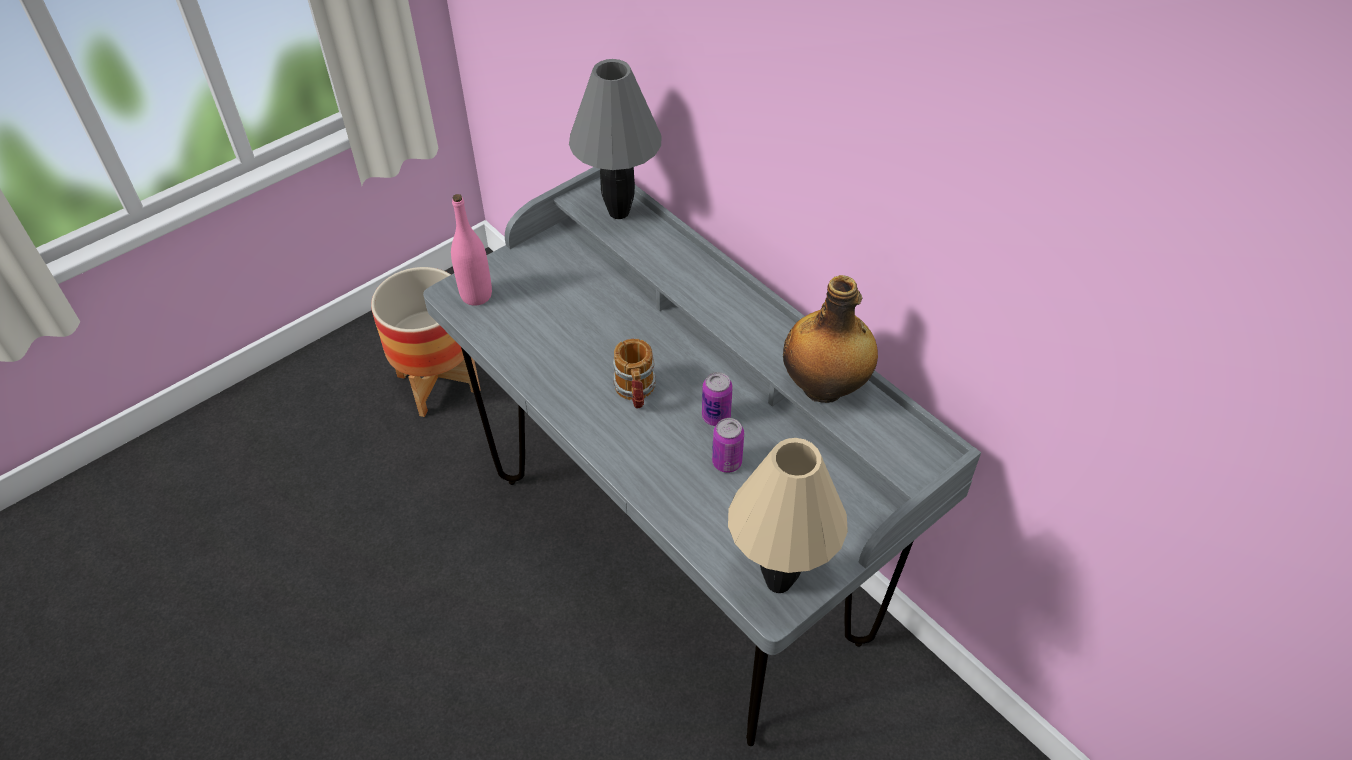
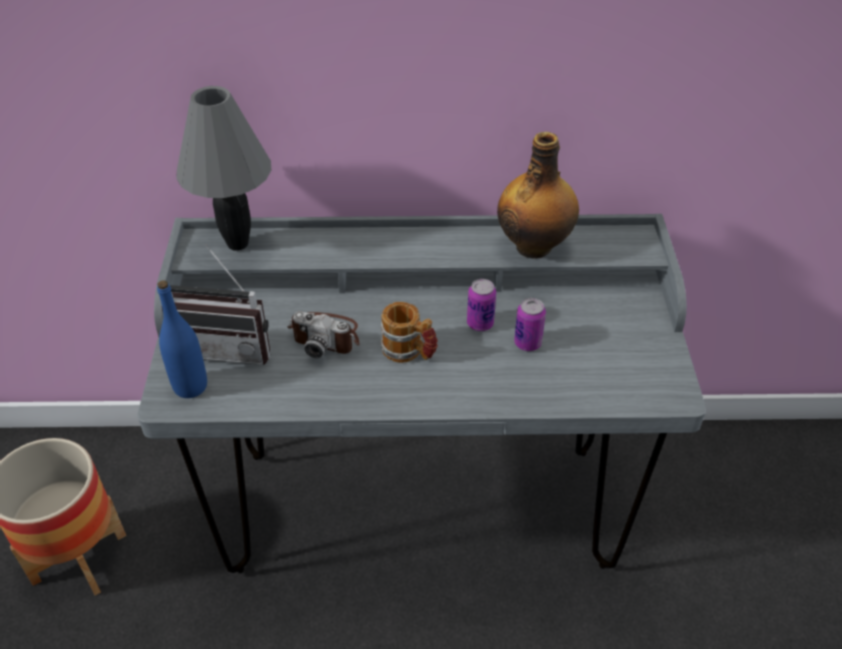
camera: 50 degrees left, 5 degrees down
pink bottle [451,194,492,306] -> blue bottle [157,280,207,398]
beige table lamp [728,438,848,593] -> none
none -> radio [162,244,270,365]
none -> camera [287,311,360,358]

